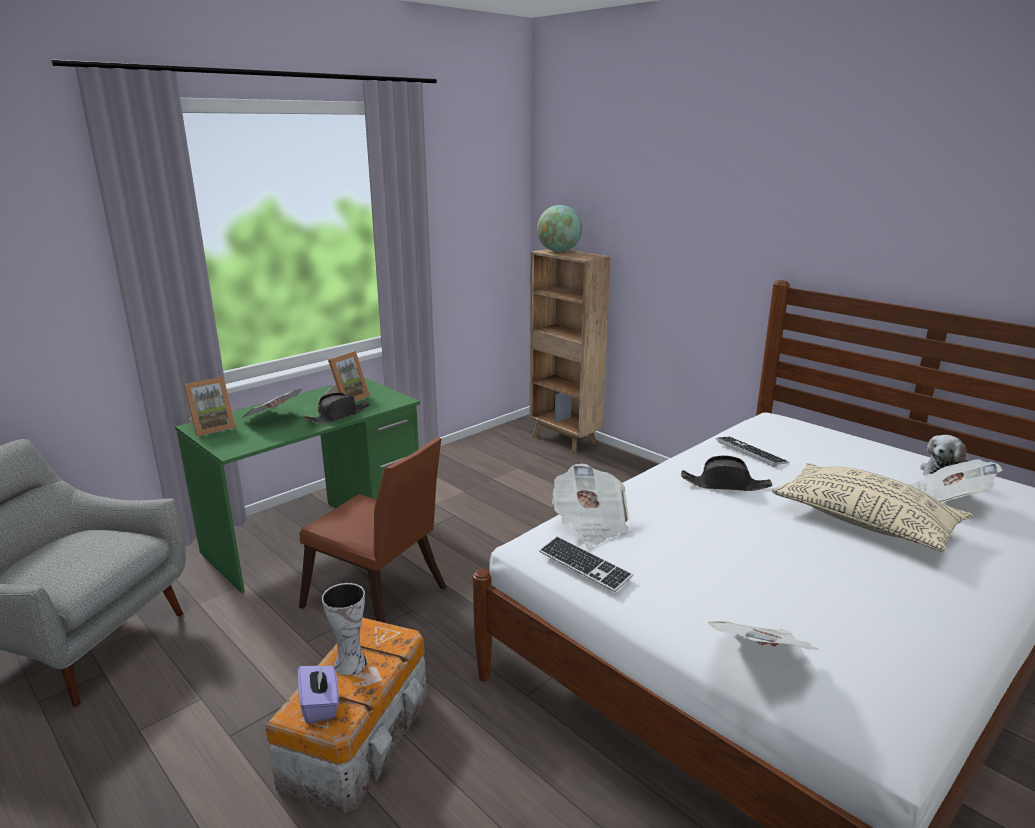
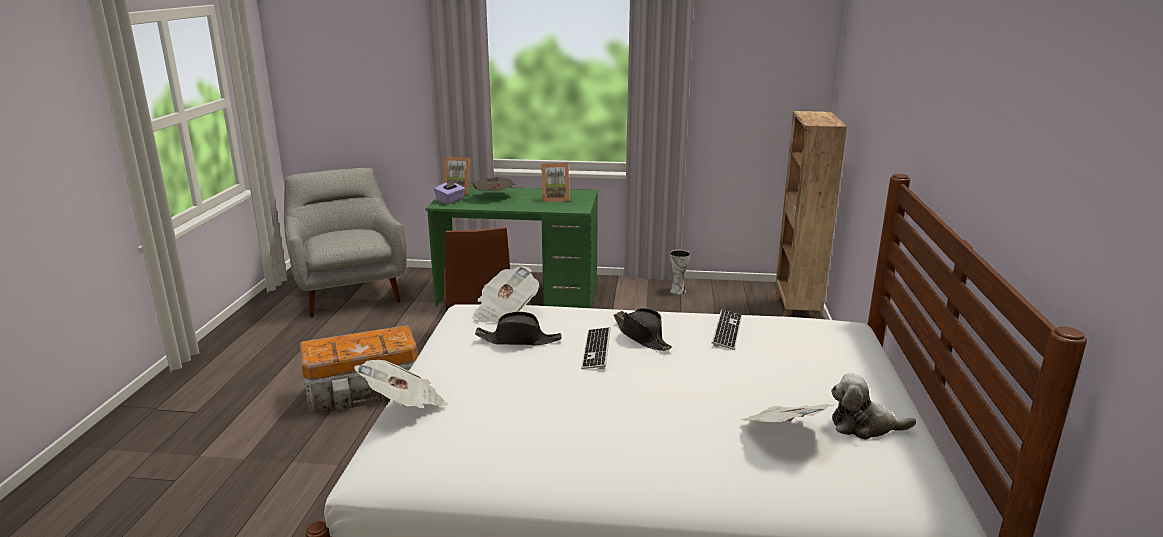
camera: 50 degrees right, 0 degrees up
purple tissue box [298,661,339,724] -> purple tissue box moved to [434,179,465,204]
black hat [304,392,370,424] -> black hat moved to [475,312,562,345]
vase [322,583,367,675] -> vase moved to [670,250,690,295]
globe [537,205,582,252] -> none
keyboard [539,536,633,592] -> keyboard moved to [581,327,611,369]
beige pillow [772,463,973,552] -> none

